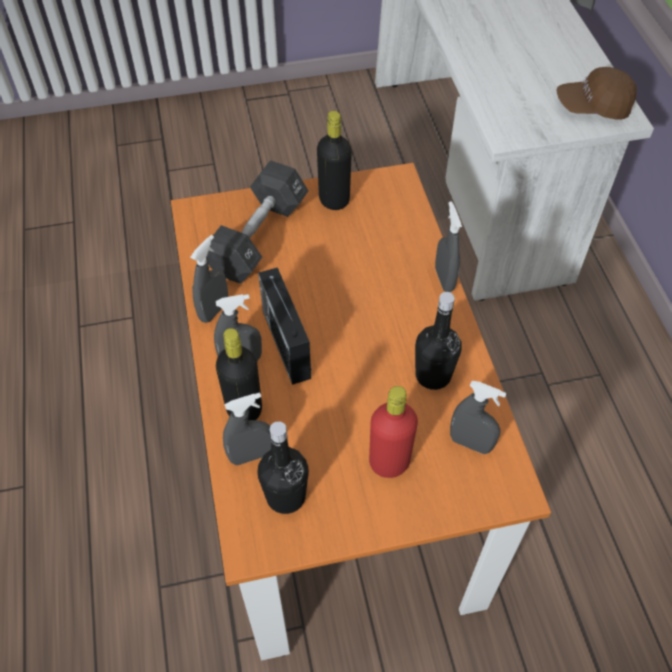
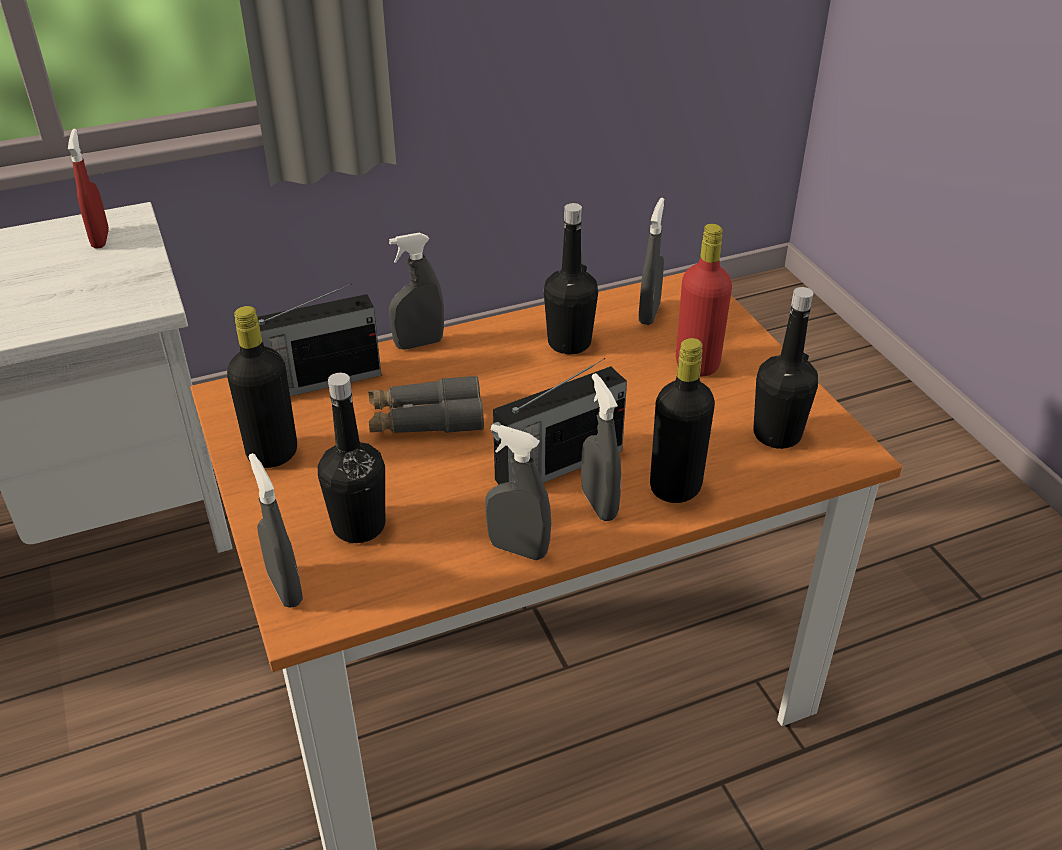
camera: 100 degrees left, 15 degrees down
black dumbbell [206,160,308,284] -> black bottle [318,373,385,543]
grey spray bottle [223,392,272,465] -> grey spray bottle moved to [248,453,303,608]
brown cap [557,67,637,120] -> red spray bottle [68,129,109,249]
none -> radio [258,283,381,396]
none -> grey binoculars [368,375,484,433]

